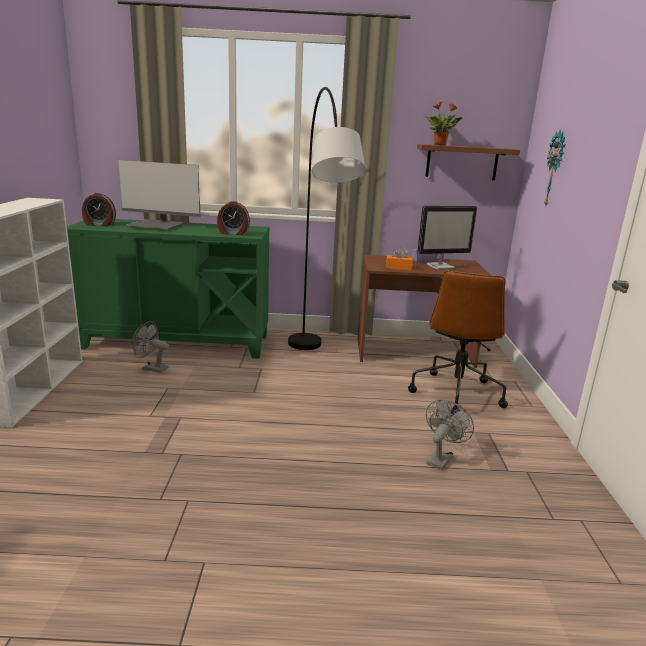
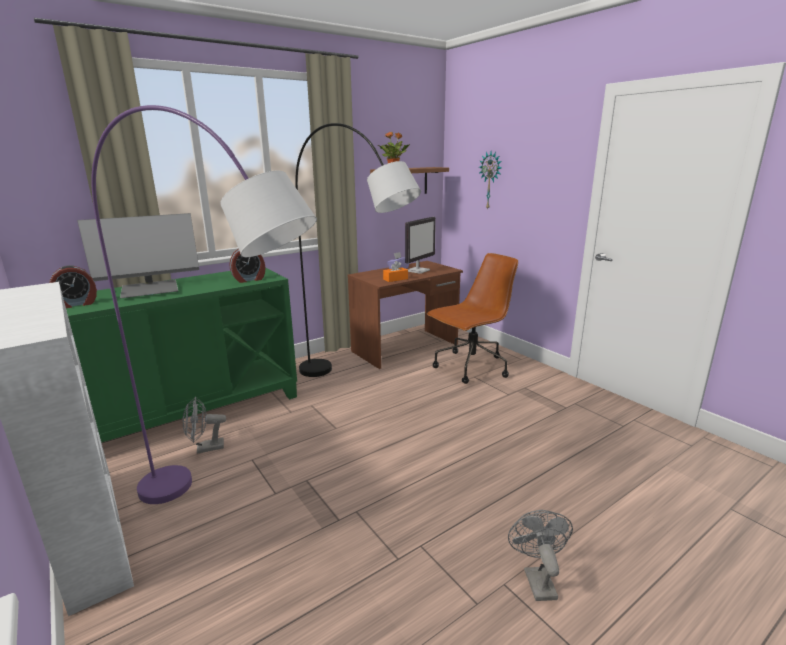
camera: 35 degrees left, 0 degrees up
brown office chair [408,271,508,413] -> brown office chair turned 105 degrees counterclockwise [427,253,518,384]
grey fan [426,400,474,470] -> grey fan moved to [508,510,573,601]
none -> purple floor lamp [91,105,317,504]

